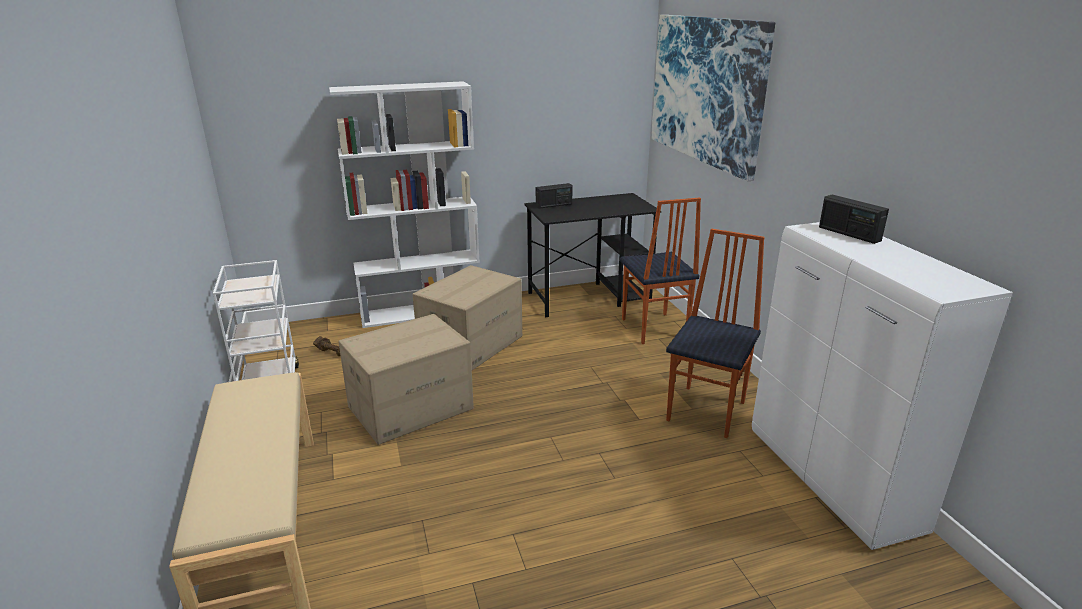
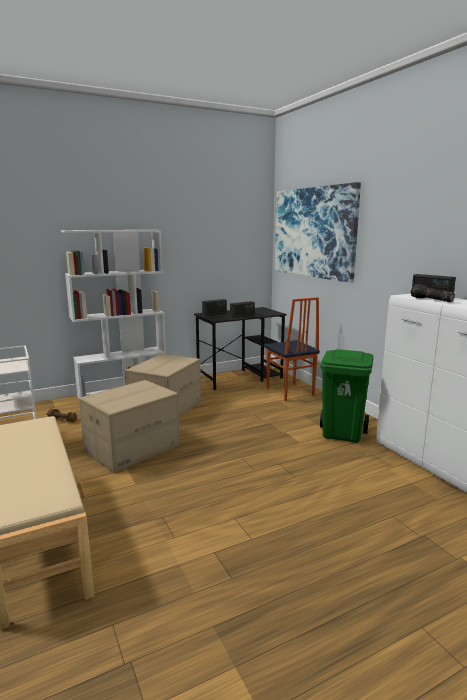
camera: 10 degrees left, 10 degrees down
chair [666,229,765,438] -> green trash can [320,349,373,443]
none -> radio [230,301,255,318]
none -> flashlight [411,284,455,302]

